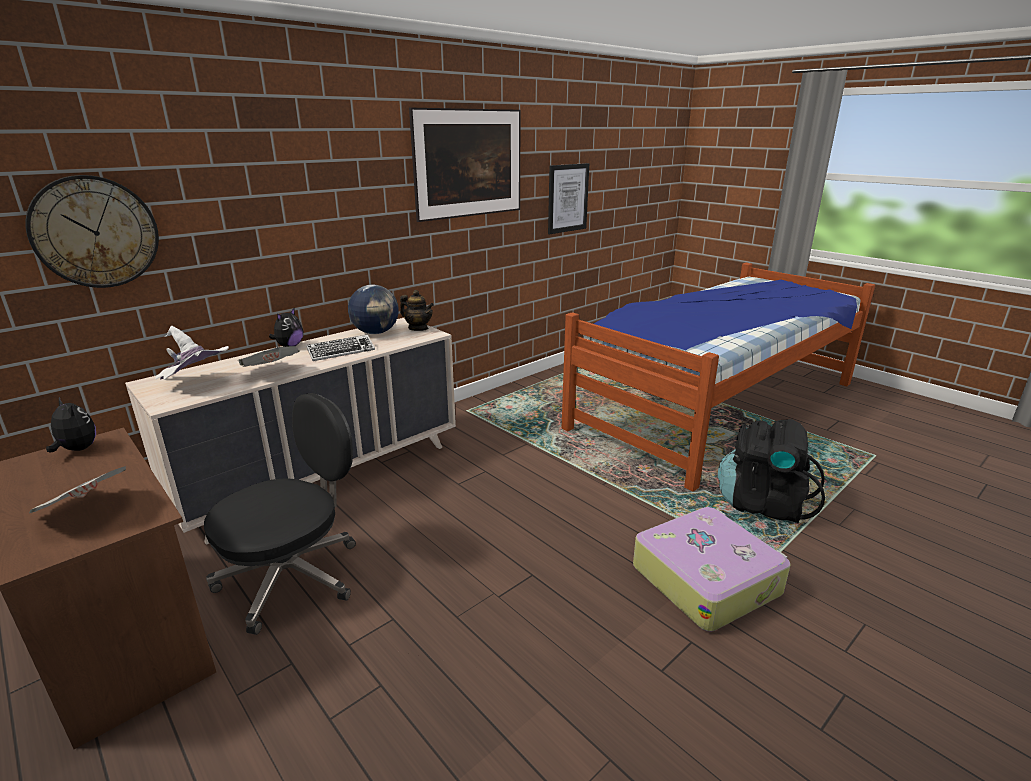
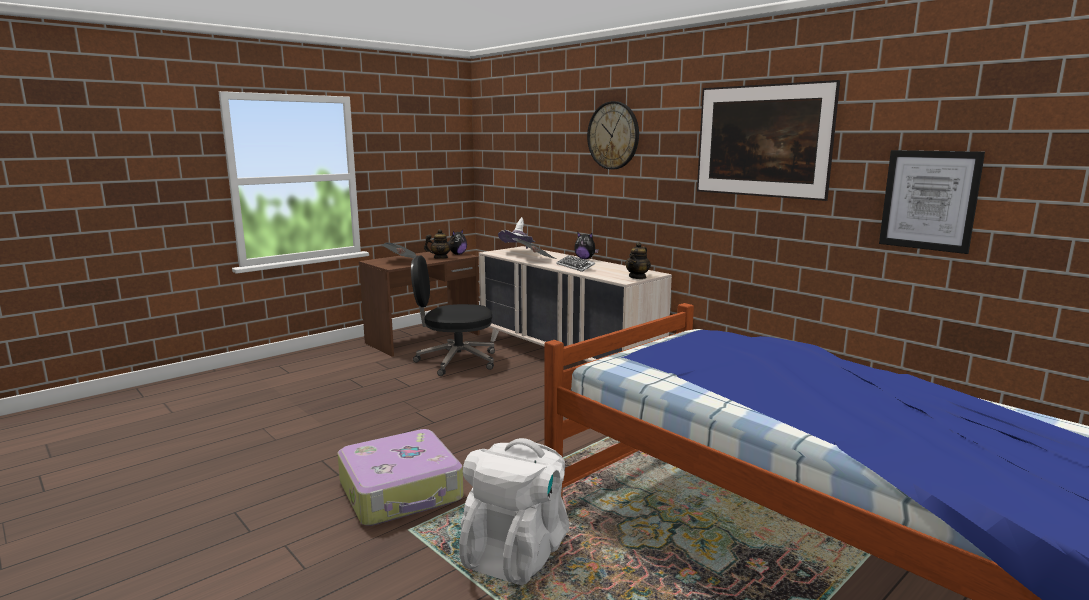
camera: 90 degrees right, 10 degrees down
wall clock [25,175,159,288] -> wall clock moved to [587,101,639,170]
black office chair [204,393,356,635] -> black office chair turned 135 degrees clockwise [411,255,495,376]
globe [348,284,399,334] -> none
black backpack [718,419,825,523] -> white backpack [459,438,569,585]
none -> teapot [424,229,456,259]

